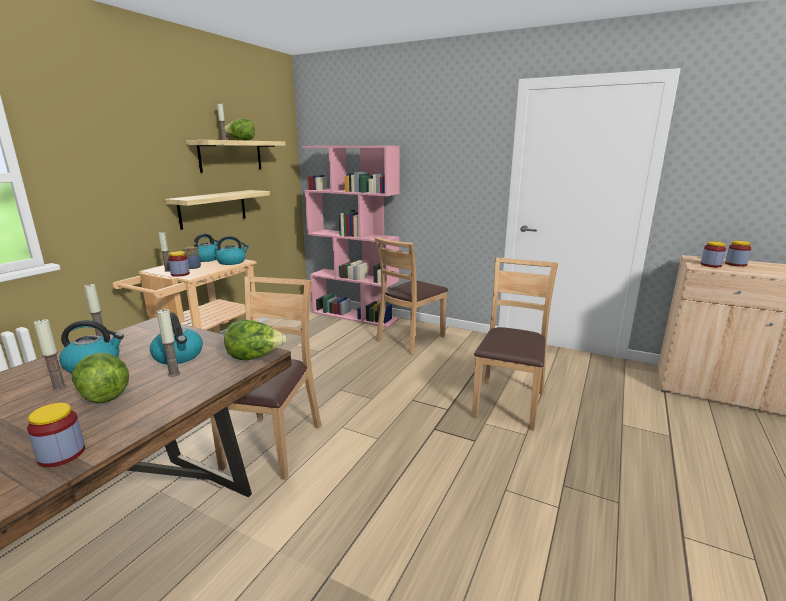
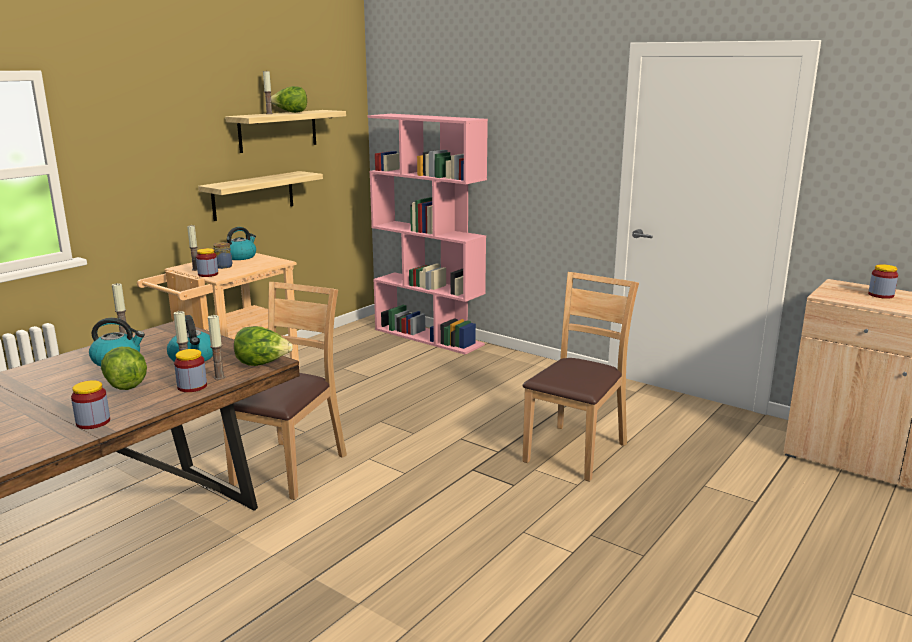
camera: 10 degrees right, 0 degrees up
candle [34,319,67,391] -> candle moved to [208,315,225,380]
kettle [216,236,249,265] -> none
brown chair [374,237,448,354] -> none
jar [701,241,726,267] -> jar moved to [174,349,207,392]

